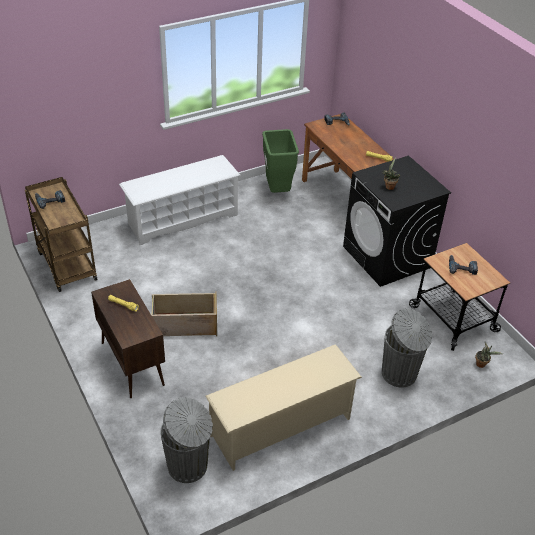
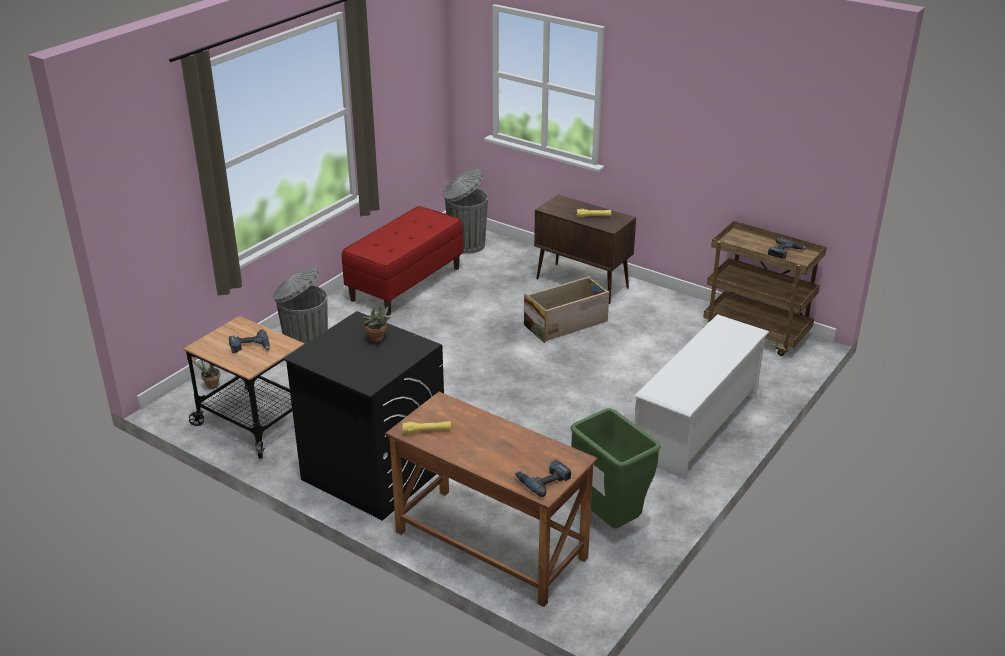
camera: 155 degrees right, 10 degrees down
beige shoe rack [205,344,362,471] -> red bench [342,206,464,316]

